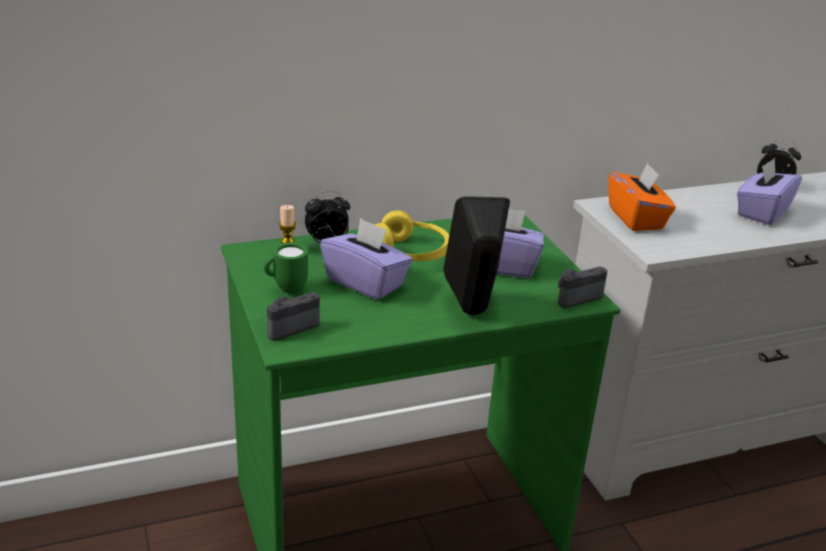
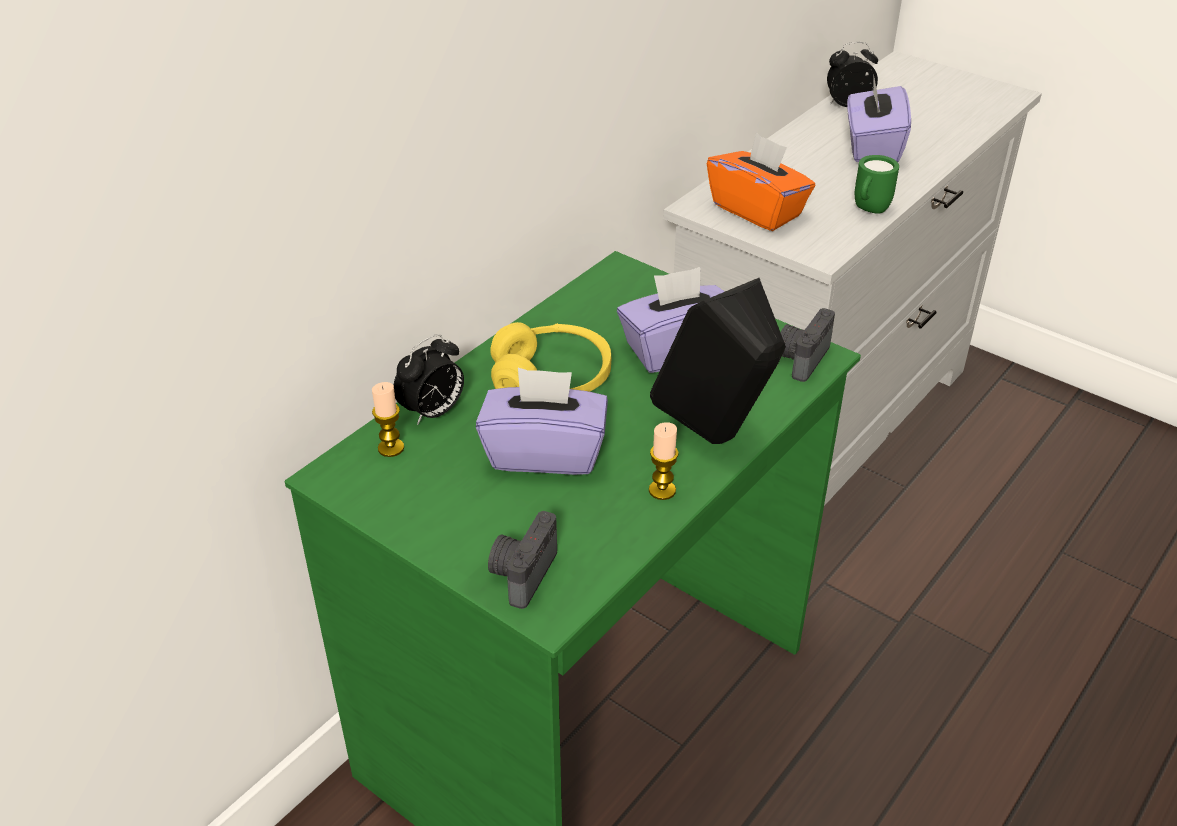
camera: 30 degrees left, 10 degrees up
green mug [264,243,308,293] -> green mug moved to [855,155,899,214]
none -> candle [649,422,679,500]

